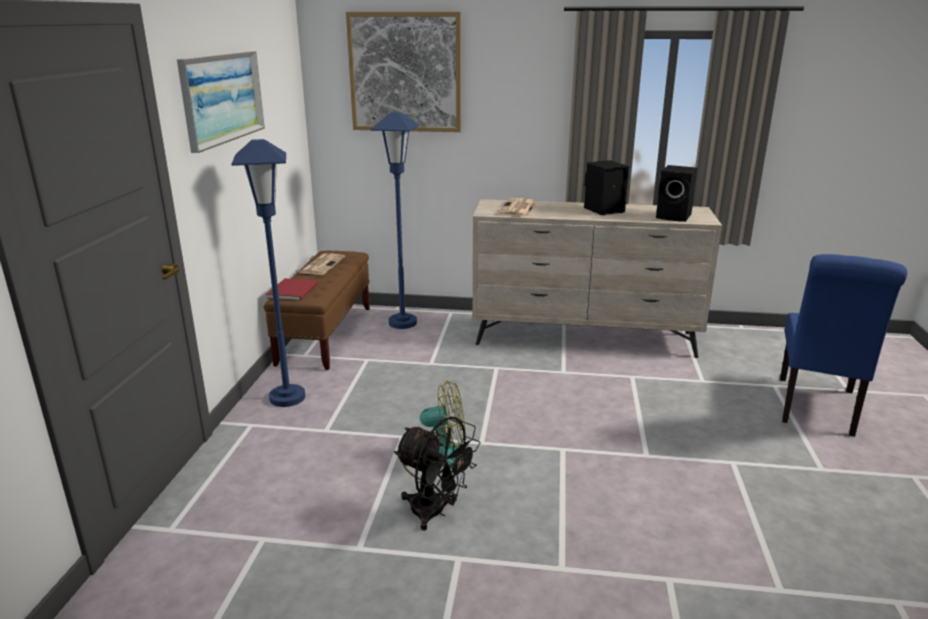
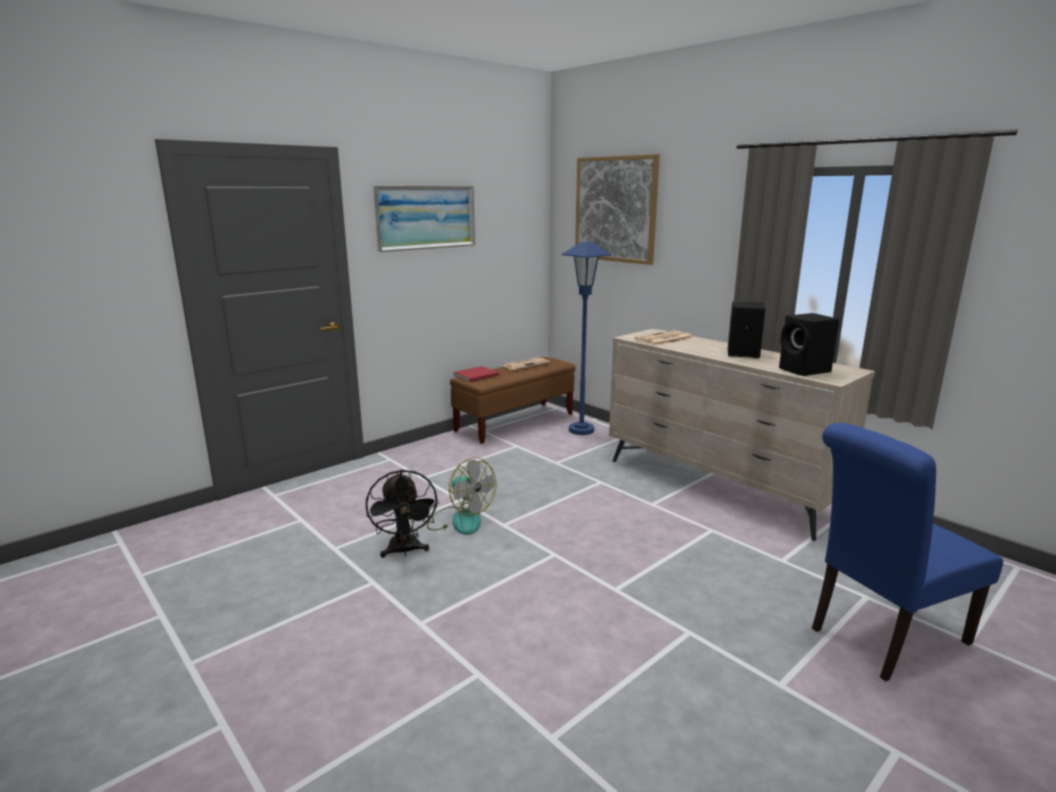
camera: 40 degrees right, 5 degrees down
blue floor lamp [232,139,305,407] -> none

